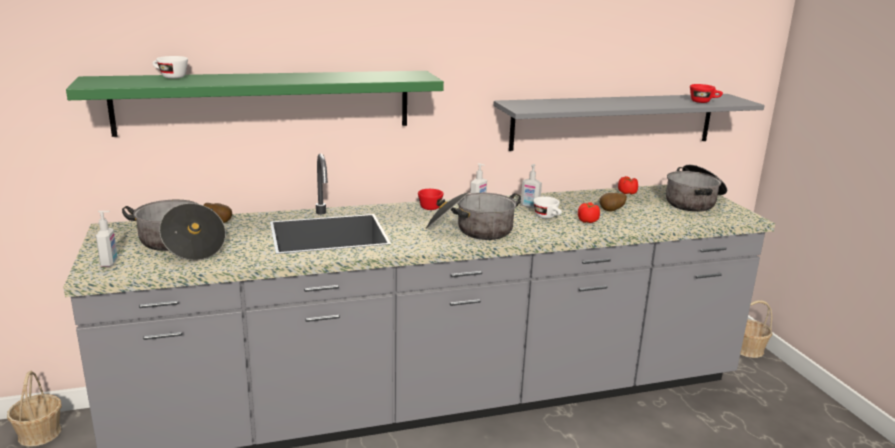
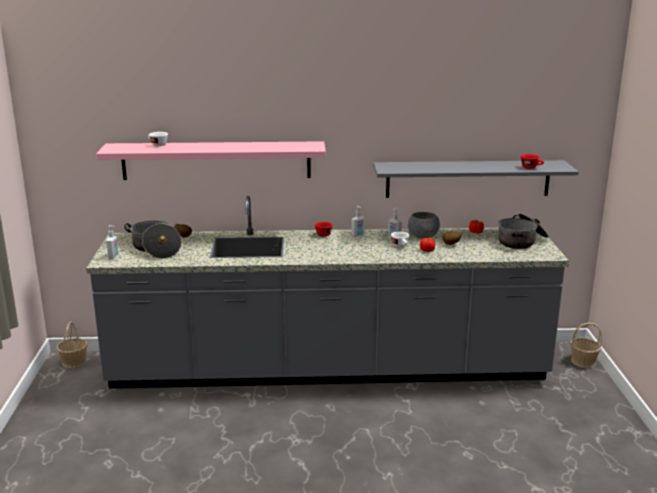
camera: 15 degrees right, 0 degrees up
green shelf [66,71,444,137] -> pink shelf [96,141,326,180]
cooking pot [426,192,521,240] -> none
none -> grey bowl [408,212,440,239]

